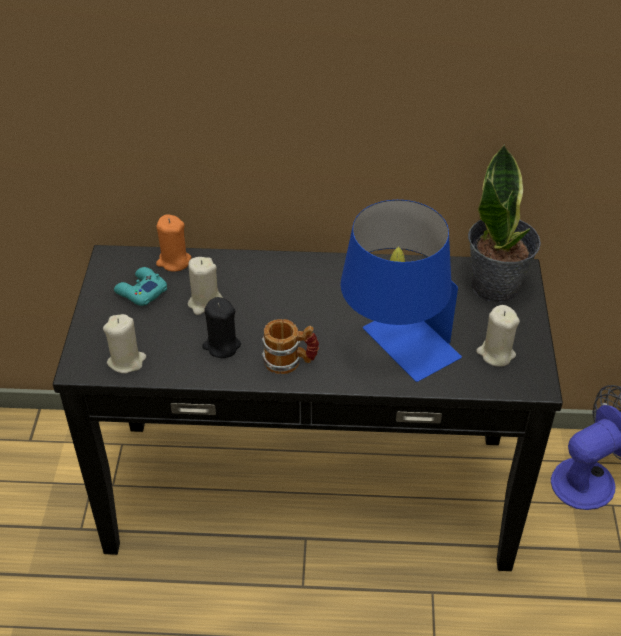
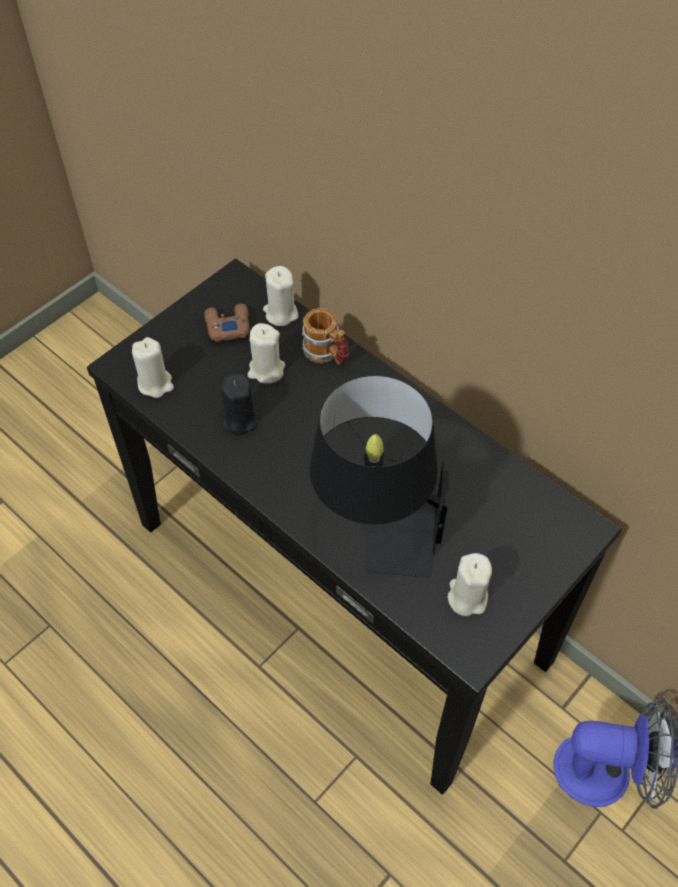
camera: 40 degrees right, 10 degrees up
turquoise game controller [114,267,167,306] -> brown game controller [204,304,250,342]
orange candle [156,214,191,271] -> beige candle [263,266,298,326]
mug [262,319,319,374] -> mug moved to [302,308,349,365]
blue table lamp [341,200,462,382] -> black table lamp [309,375,449,578]
potted plant [468,144,541,302] -> none

